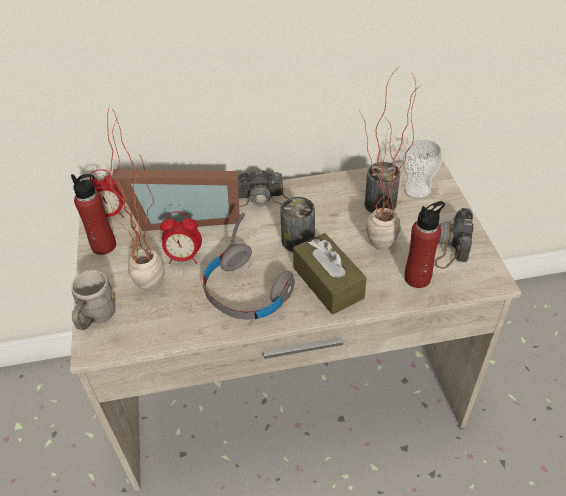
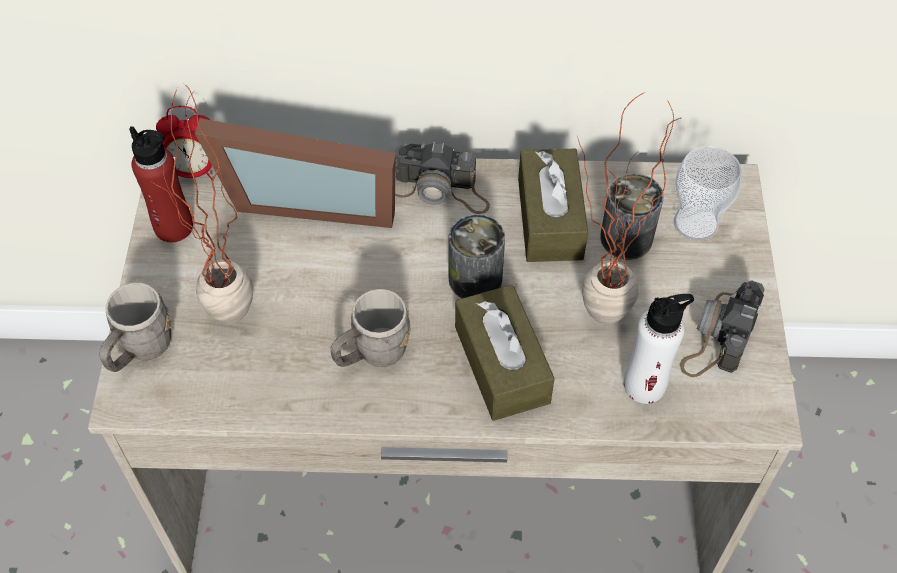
camera: 10 degrees right, 10 degrees up
alarm clock [160,211,202,264] -> none
grey headphones [203,212,295,320] -> grey mug [330,289,411,367]
red bottle [404,201,445,288] -> white bottle [624,294,694,404]
none -> brown tissue box [518,148,588,262]

